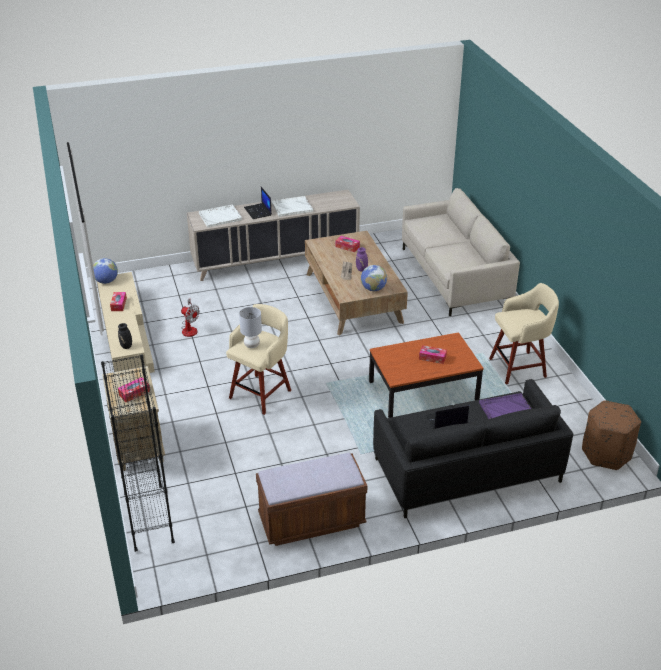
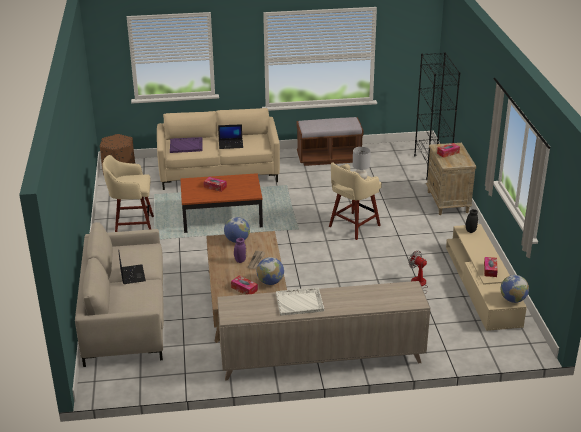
camera: 170 degrees left, 5 degrees down
white tray [199,205,242,227] -> none
laptop [244,187,272,219] -> laptop moved to [118,250,146,284]
black sofa [373,379,574,518] -> beige sofa [157,108,280,190]
none -> globe [257,257,284,285]

